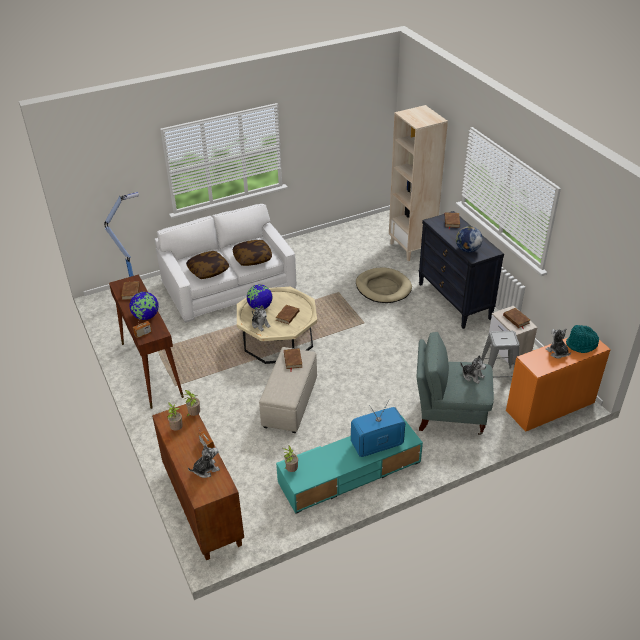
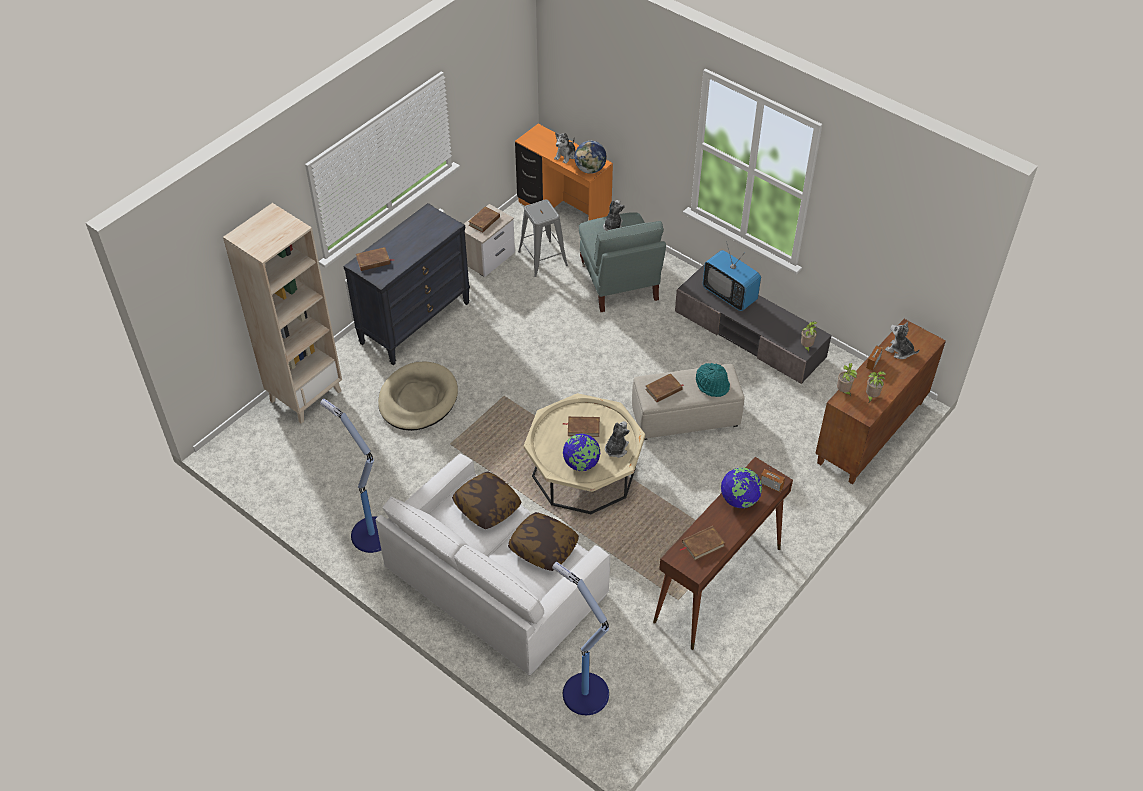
camera: 115 degrees left, 10 degrees up
turquoise tv stand [276,416,423,514] -> grey tv stand [675,265,832,384]
globe [456,226,483,252] -> globe moved to [574,141,607,174]
turquoise hat [566,325,599,353] -> turquoise hat moved to [696,363,730,397]
none -> floor lamp [320,399,381,553]

